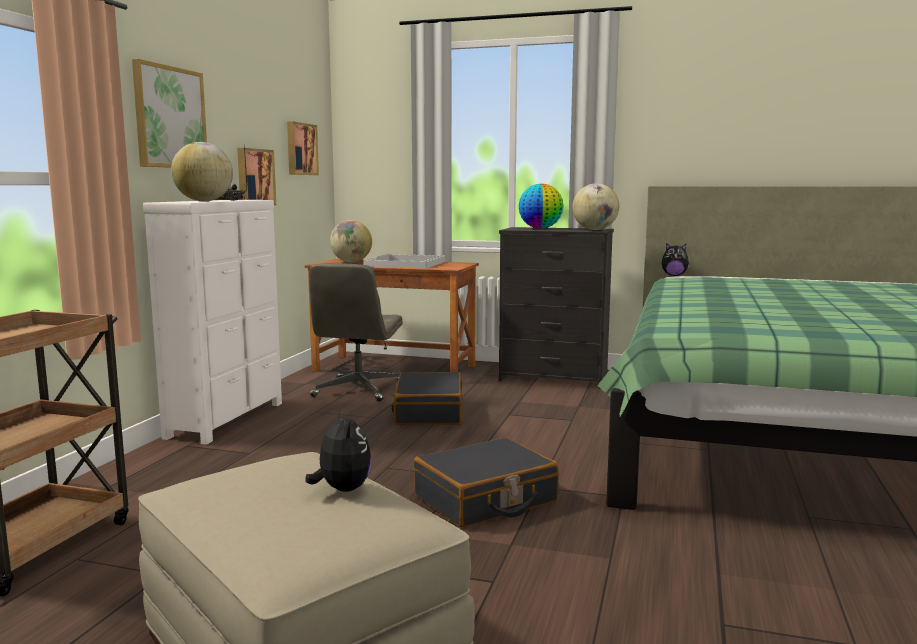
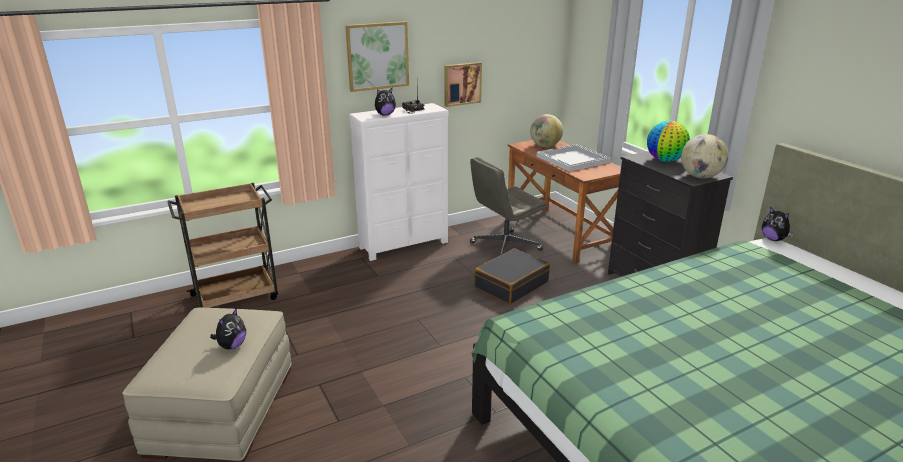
camera: 45 degrees right, 15 degrees up
globe [171,142,233,201] -> plush toy [375,88,396,116]
picture [287,121,319,175] -> none
black suitcase [414,438,559,527] -> none

